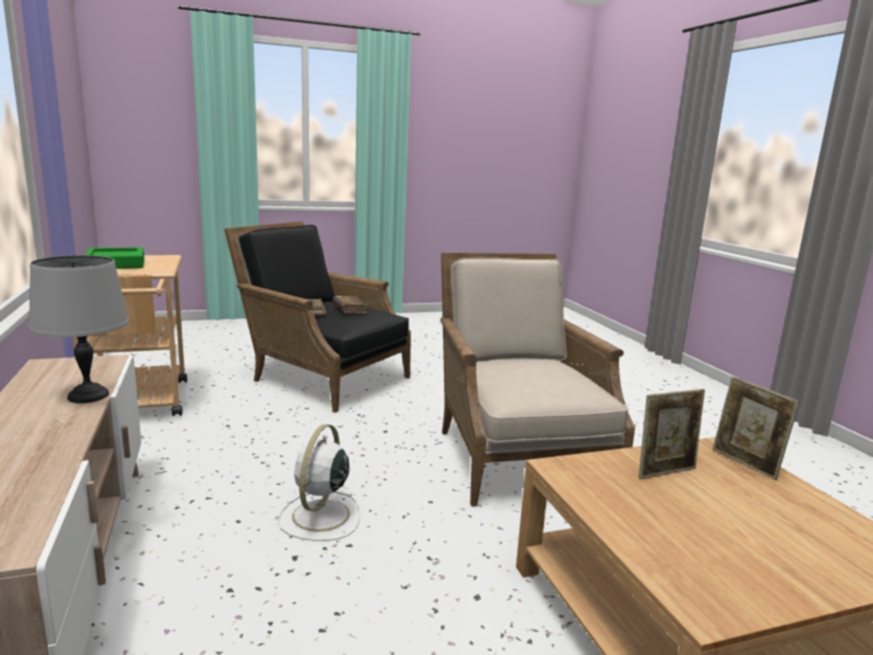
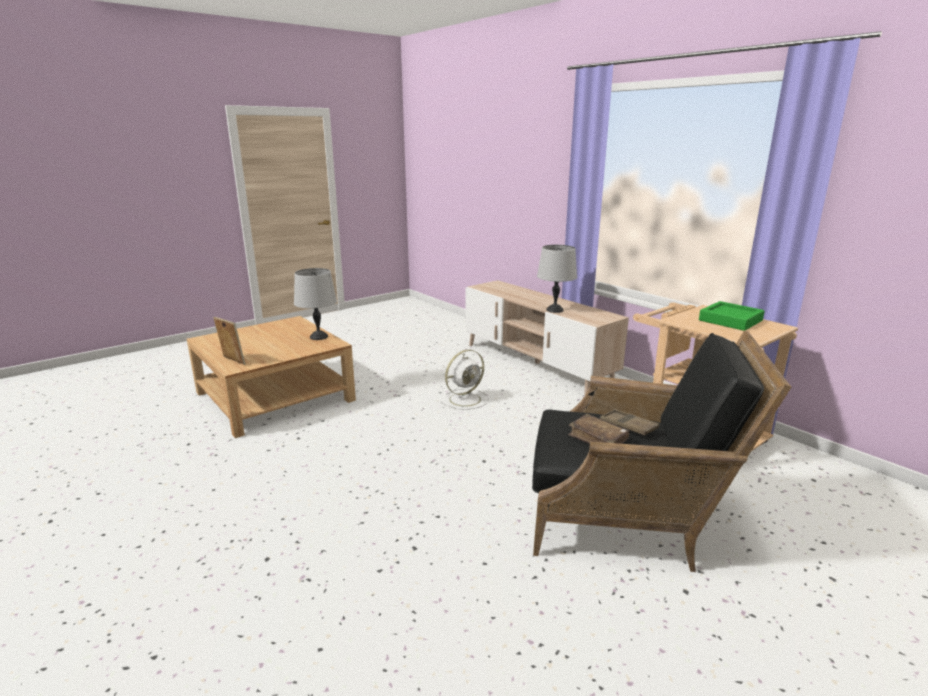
camera: 160 degrees right, 5 degrees up
white fan [278,424,360,541] -> white fan turned 60 degrees clockwise [440,350,489,410]
beige armchair [440,253,635,507] -> none
picture frame [639,389,705,479] -> none
none -> grey table lamp [294,268,337,340]

